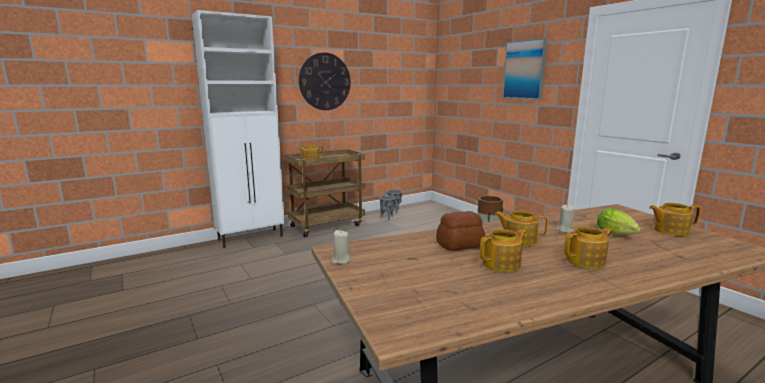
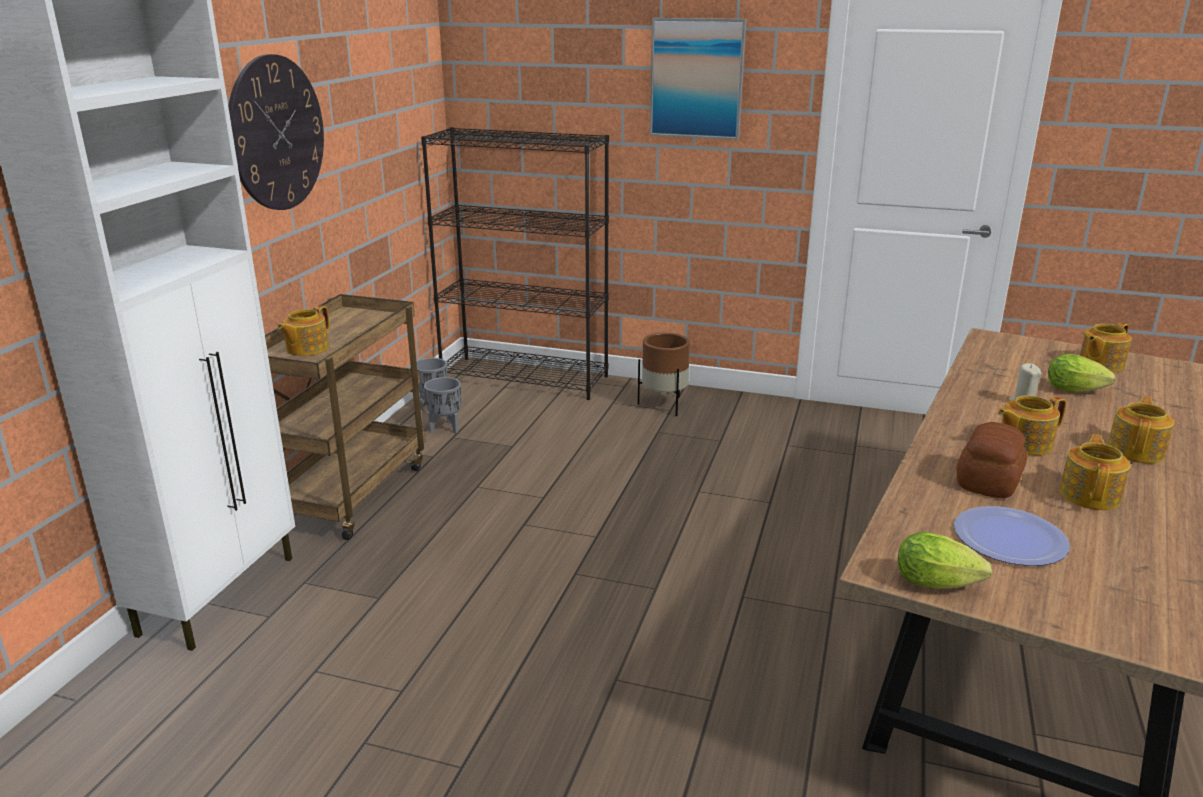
camera: 40 degrees left, 10 degrees up
beige candle [332,230,351,264] -> lettuce [898,532,992,589]
none -> black bookcase [421,127,609,400]
none -> plate [954,506,1070,566]

